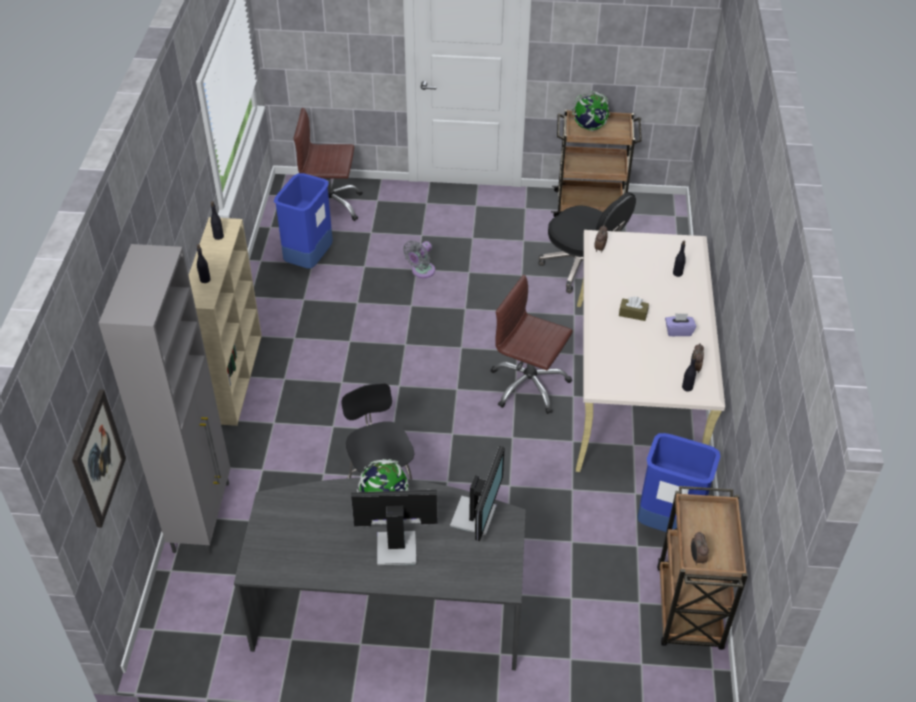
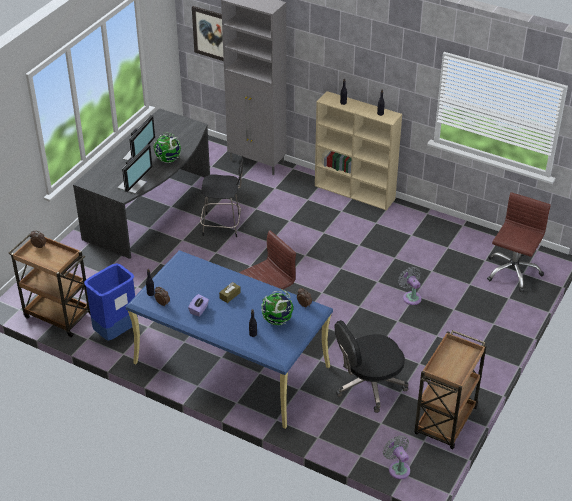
camera: 115 degrees right, 5 degrees down
blue trash can [274,173,333,269] -> none
monitor [450,446,505,541] -> monitor turned 105 degrees counterclockwise [117,144,152,195]
globe [572,91,610,131] -> globe moved to [261,289,293,325]
beige desk [576,230,725,472] -> blue desk [126,250,333,429]
none -> grey fan [383,435,410,479]

